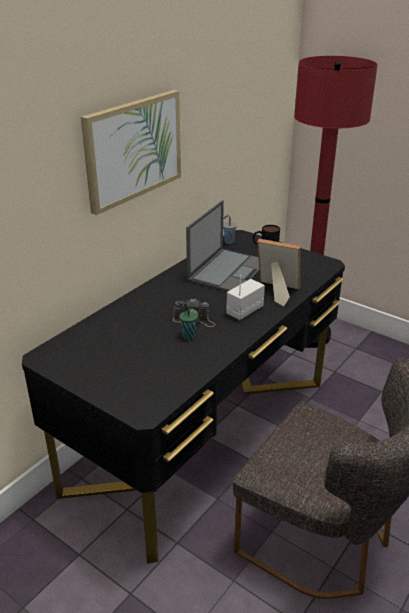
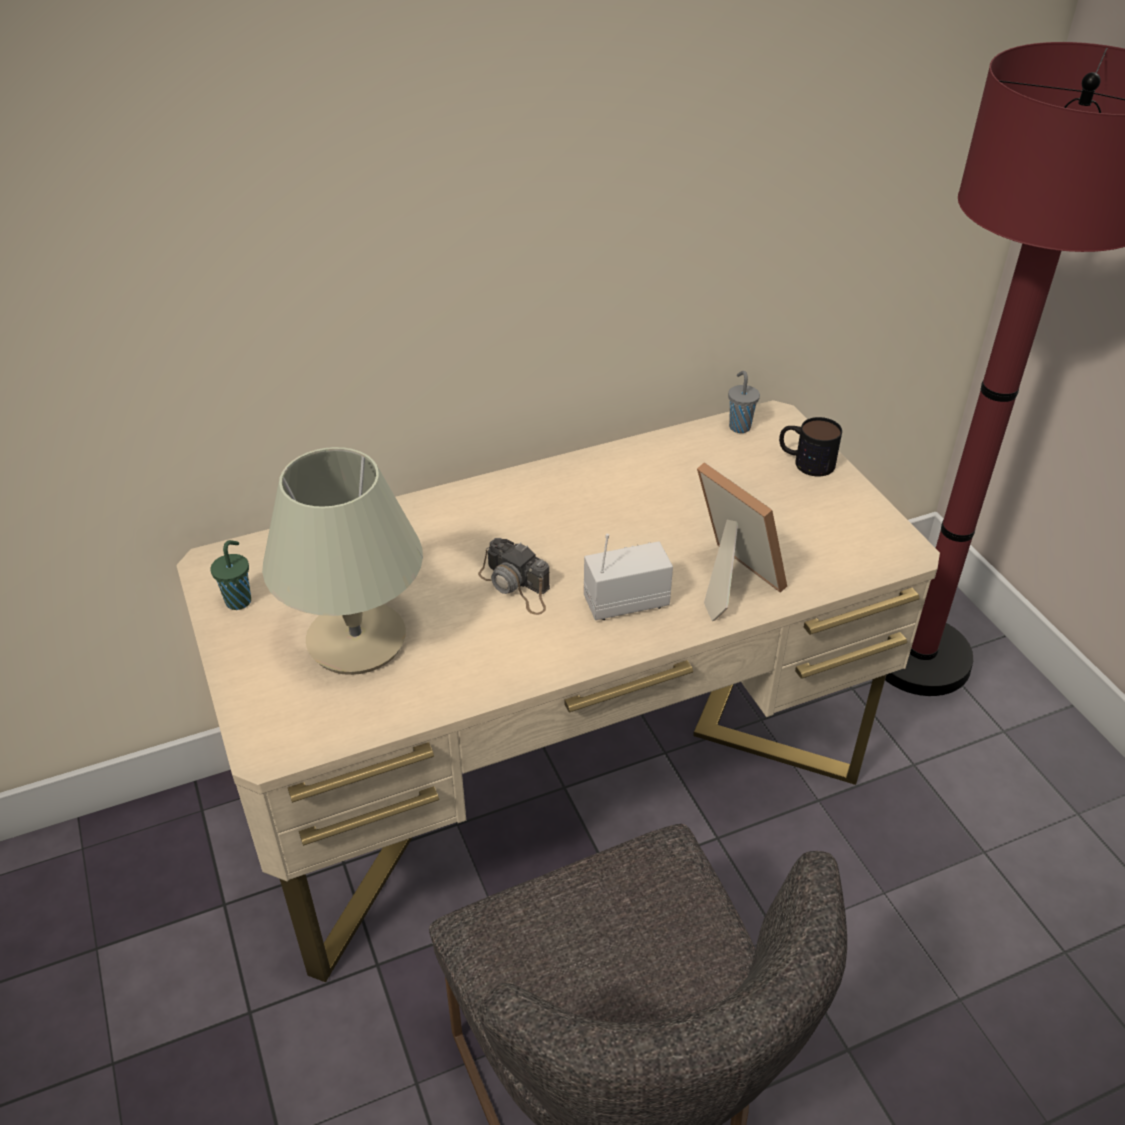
camera: 30 degrees right, 10 degrees up
black desk [22,230,345,563] -> beige desk [176,400,940,982]
picture [81,90,181,215] -> none
green cup [179,303,198,339] -> green cup moved to [210,540,251,610]
laptop [186,200,260,292] -> none
none -> beige table lamp [262,447,423,675]

